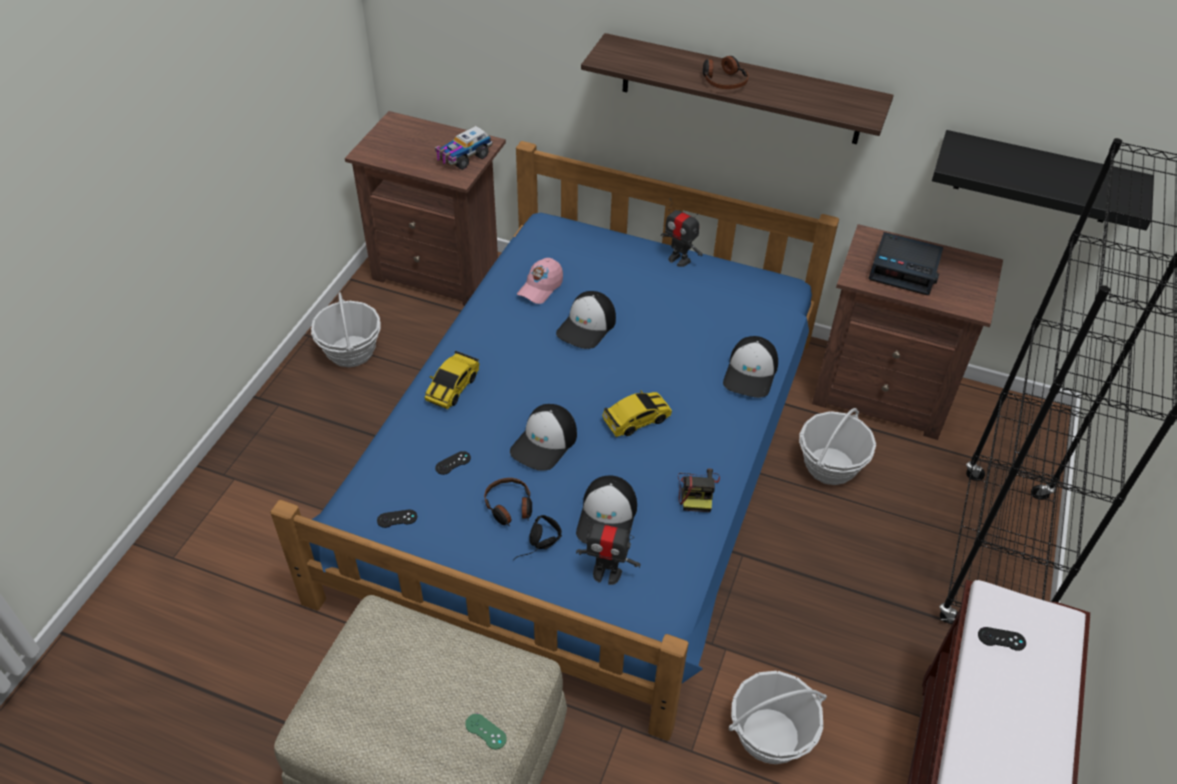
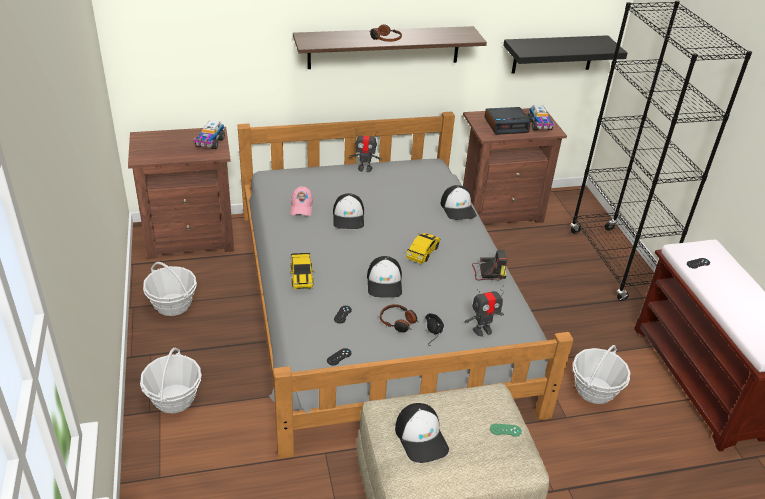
camera: 35 degrees left, 10 degrees down
blue bed [270,141,839,741] -> grey bed [238,112,574,459]
cap [576,475,637,544] -> cap moved to [395,403,449,463]
camera [678,469,720,512] -> camera turned 60 degrees counterclockwise [472,250,507,281]
basket [799,408,876,485] -> basket moved to [140,348,201,413]
none -> toy truck [528,105,555,130]

